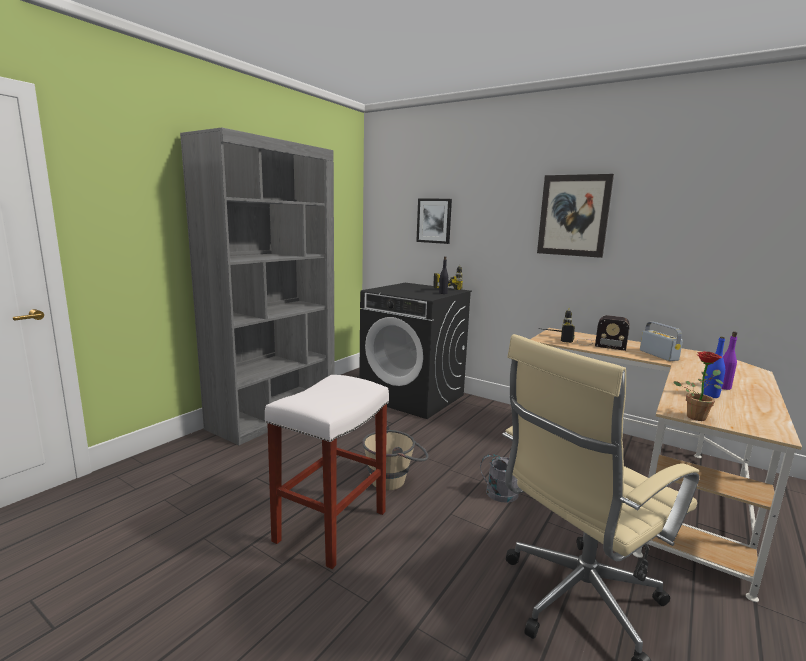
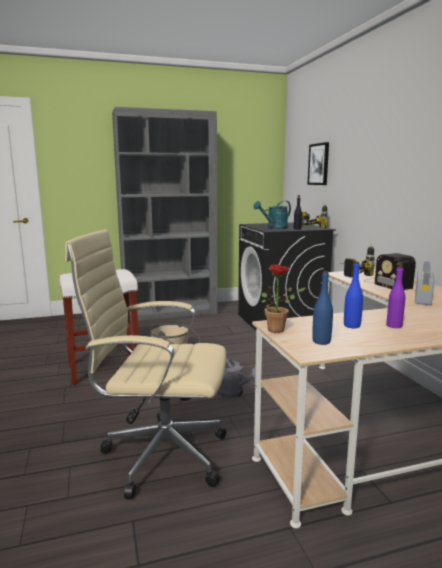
camera: 40 degrees right, 0 degrees up
picture [537,174,614,258] -> none
none -> turquoise watering can [254,201,291,229]
none -> blue bottle [312,271,333,345]

